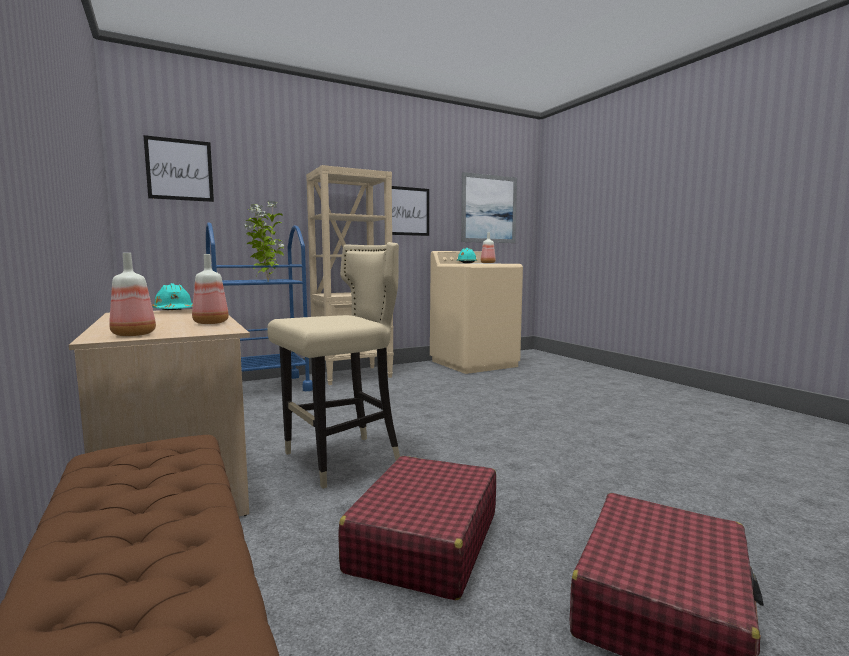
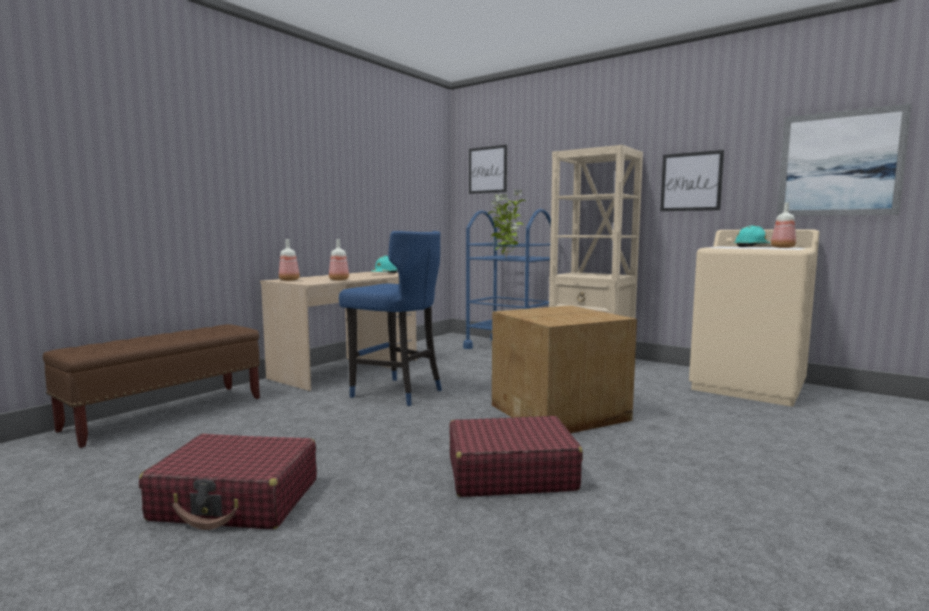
camera: 65 degrees right, 0 degrees up
beige stool [267,242,400,489] -> blue stool [339,231,442,406]
red suitcase [338,456,496,600] -> red suitcase moved to [450,416,583,497]
none -> cardboard box [492,305,637,433]

